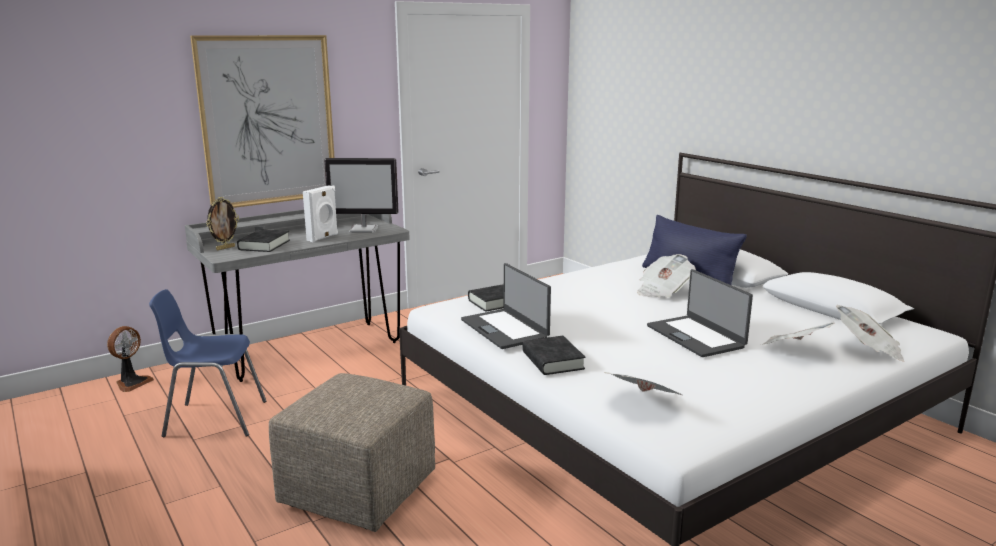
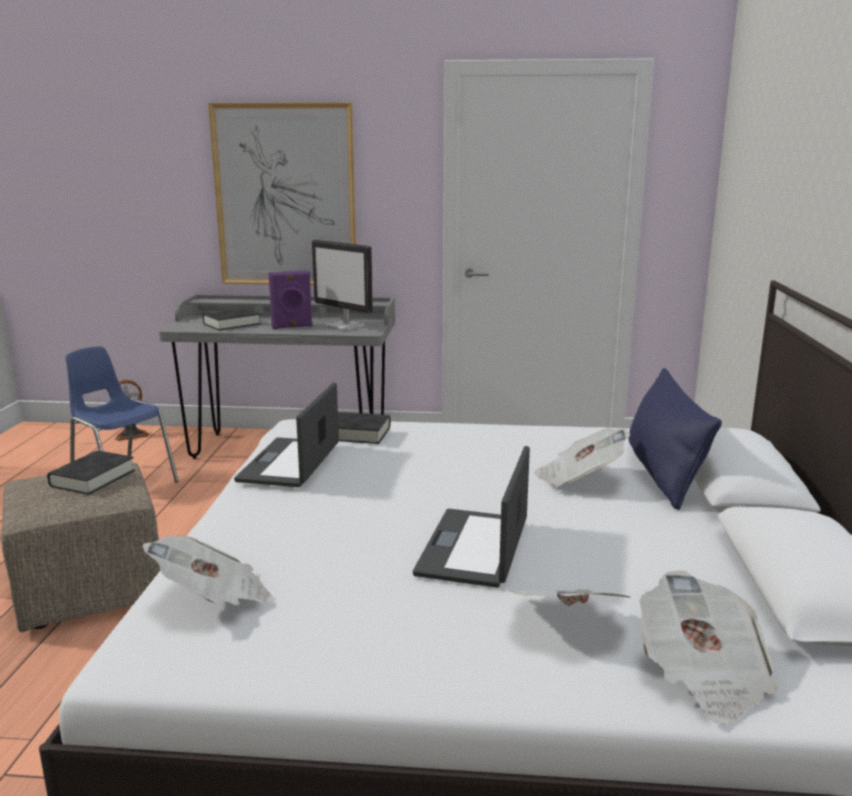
camera: 40 degrees right, 0 degrees up
picture frame [206,197,239,250] -> none
white speaker [303,185,338,242] -> purple speaker [268,270,313,329]
black book [523,336,585,375] -> black book moved to [47,450,135,495]

